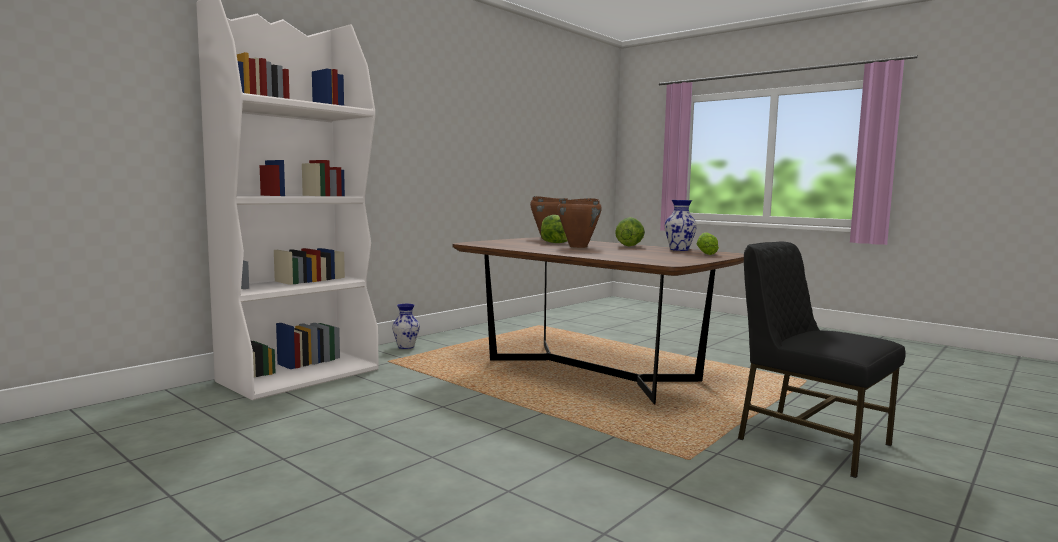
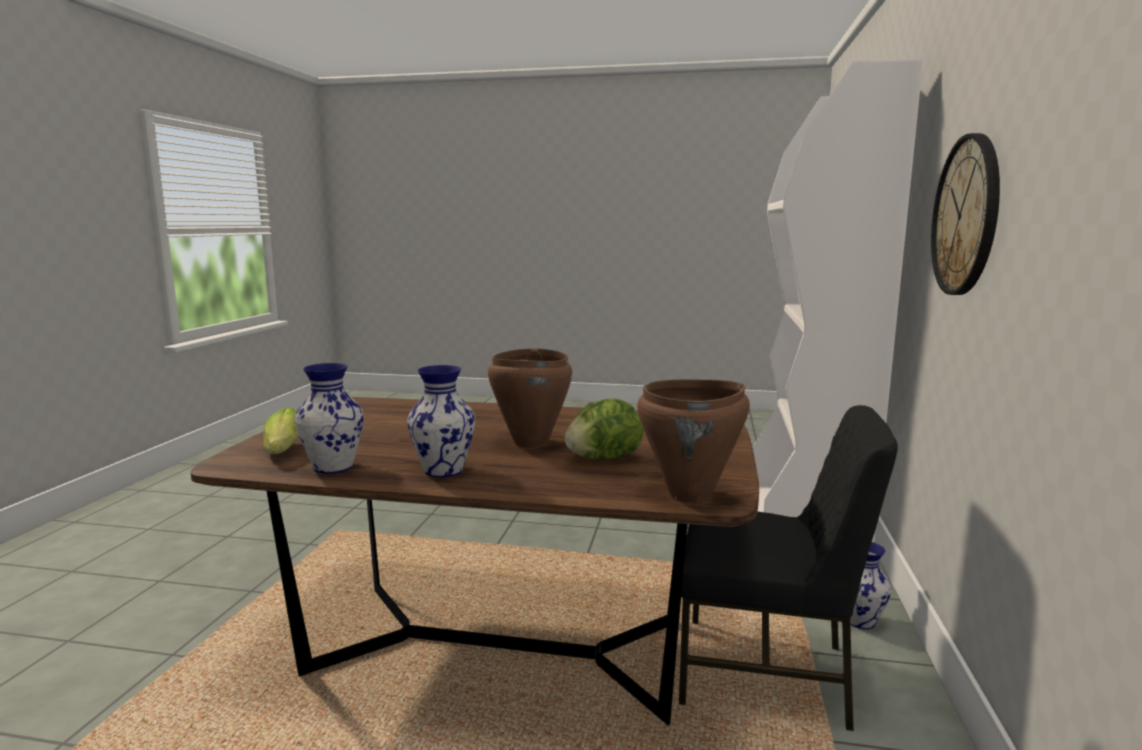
camera: 150 degrees right, 5 degrees up
lettuce [615,217,645,247] -> vase [407,365,475,478]
black chair [738,242,906,478] -> black chair moved to [679,405,898,731]
none -> wall clock [931,133,1000,295]

